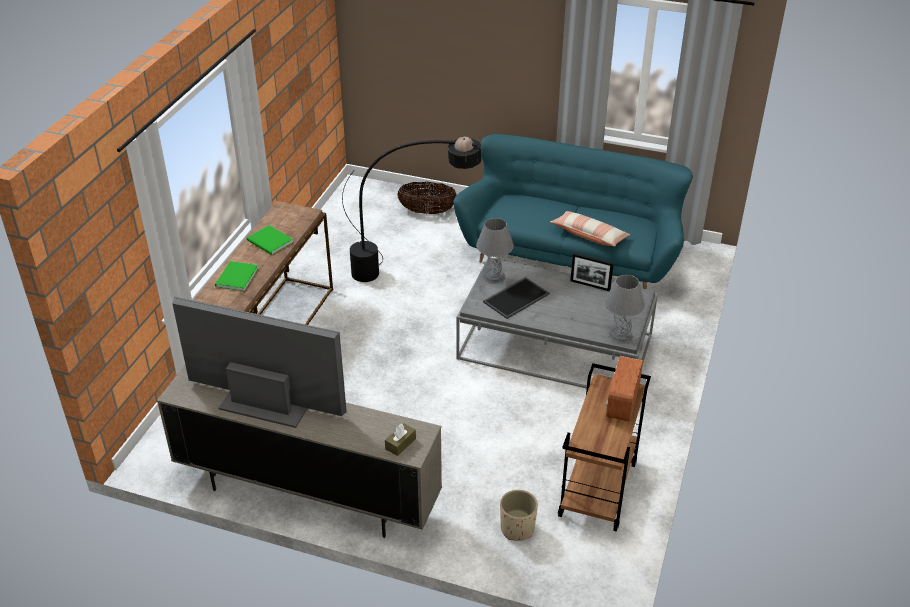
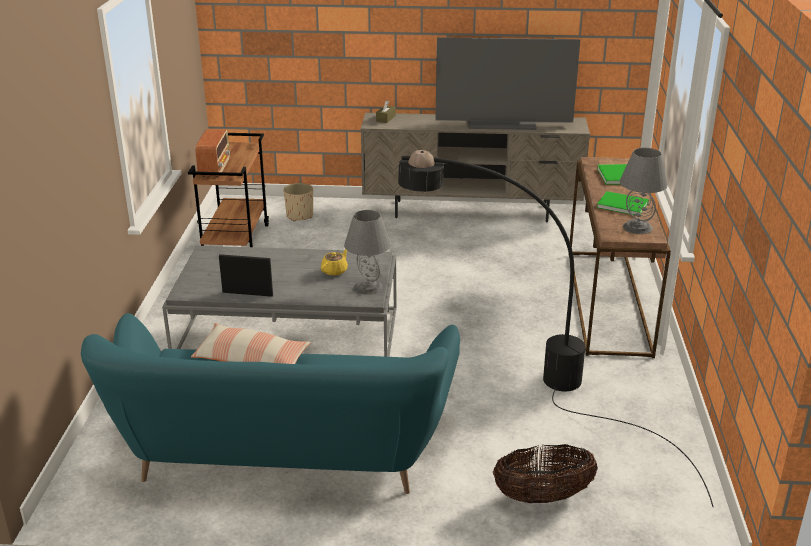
camera: 165 degrees right, 10 degrees down
tray [483,277,550,319] -> yellow teapot [321,249,348,276]
grey table lamp [604,275,645,344] -> grey table lamp moved to [619,148,668,234]

